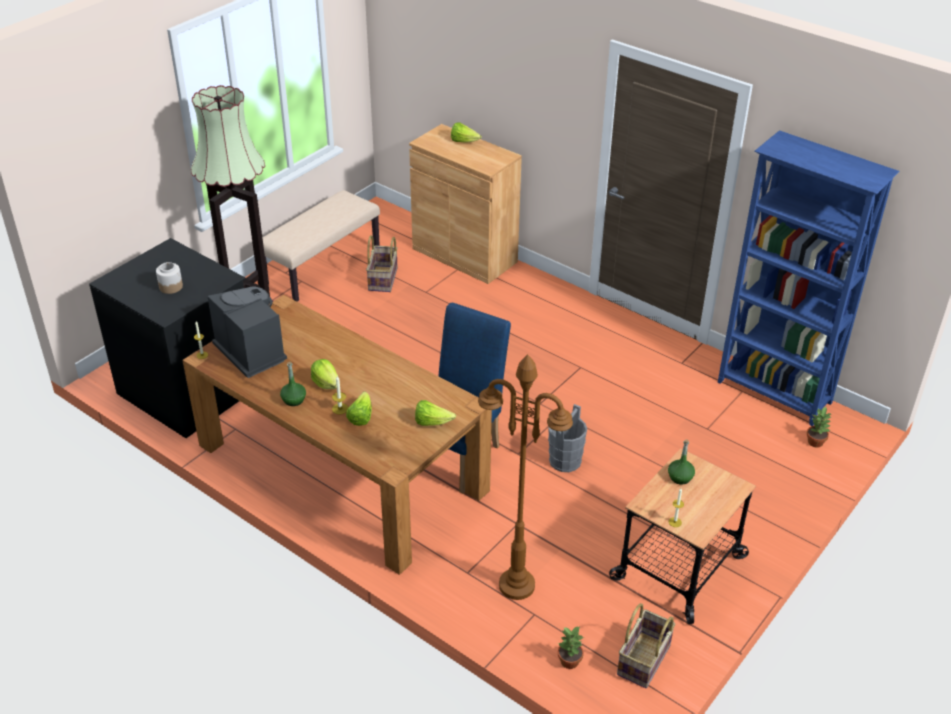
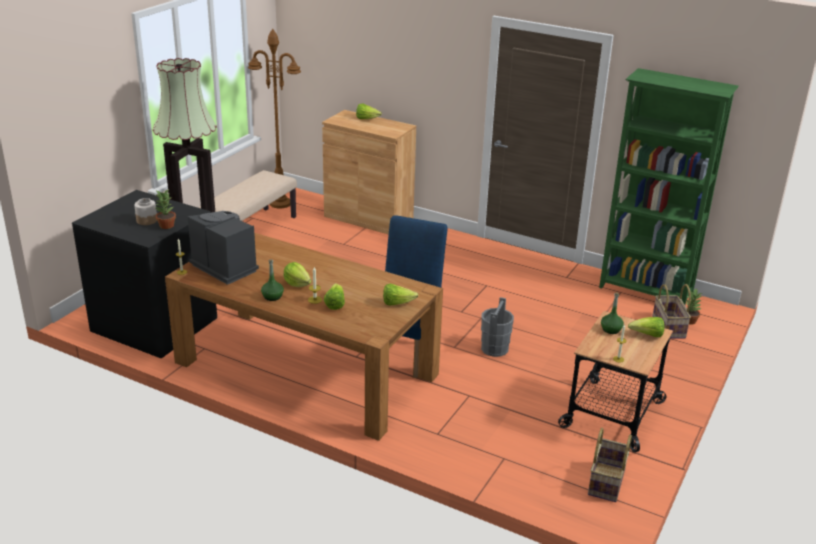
camera: 10 degrees left, 10 degrees down
basket [366,235,398,292] -> basket moved to [652,284,691,339]
brown floor lamp [478,354,573,600] -> brown floor lamp moved to [248,29,301,209]
potted plant [558,627,584,669] -> potted plant moved to [155,190,176,229]
blue bookcase [718,130,899,426] -> green bookcase [599,68,739,305]
none -> lettuce [628,317,665,337]

